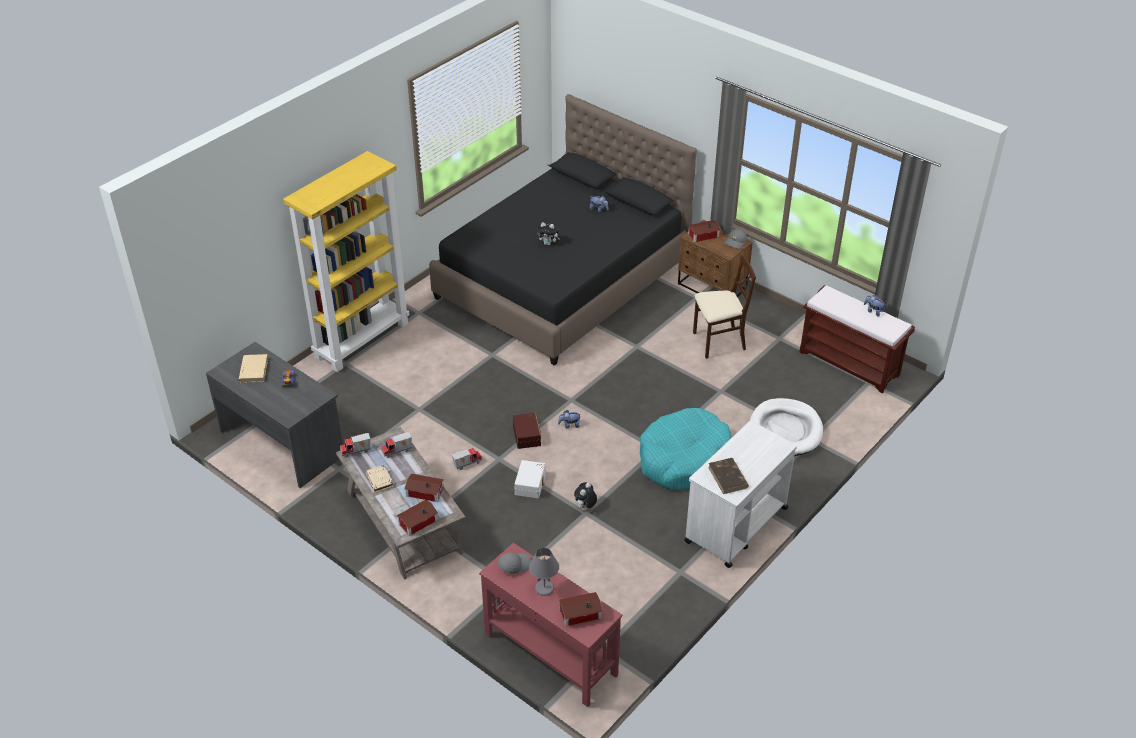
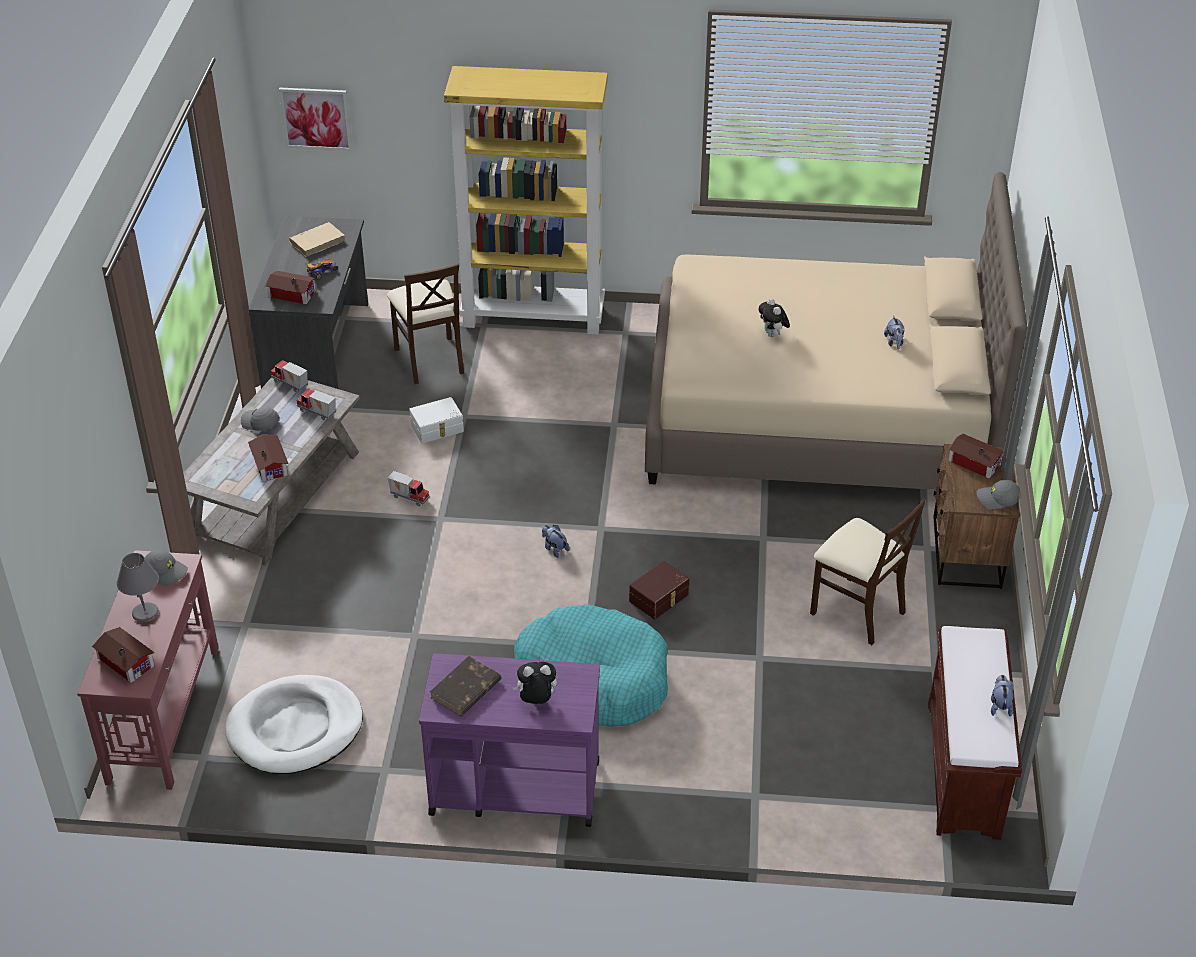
camera: 55 degrees right, 0 degrees up
beige book [365,465,394,493] -> grey cap [241,407,280,431]
toy house [396,500,438,536] -> toy house moved to [265,271,316,304]
black bed [429,94,697,366] -> beige bed [645,172,1027,490]
brown storage box [513,413,541,449] -> brown storage box moved to [629,561,689,619]
white storage box [514,460,546,498] -> white storage box moved to [409,397,464,443]
plush toy [574,482,597,508] -> plush toy moved to [512,662,557,704]
white cart [684,421,797,568] -> purple cart [419,653,600,827]
white dog bed [750,398,823,456] -> white dog bed moved to [225,675,363,774]
none -> picture [279,88,352,151]
none -> beige chair [387,263,464,384]

